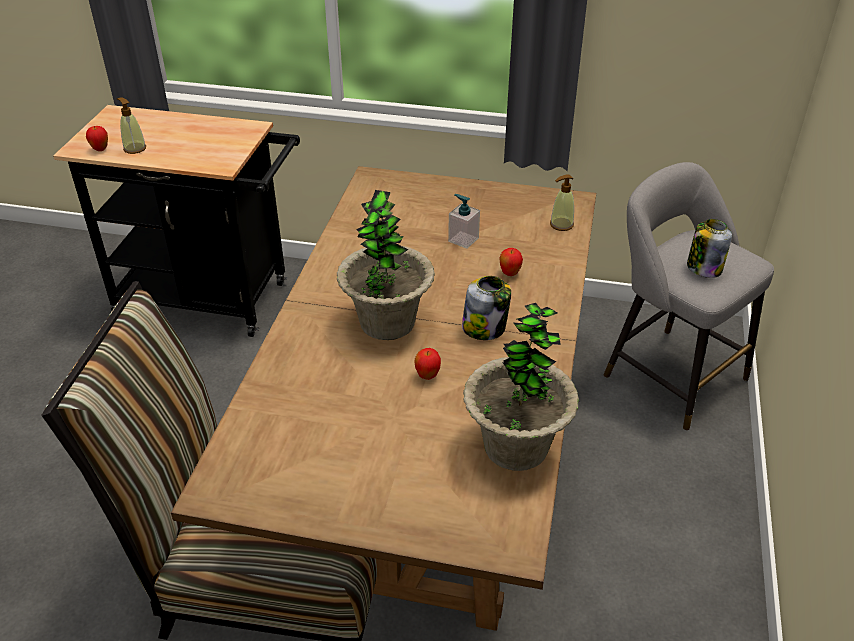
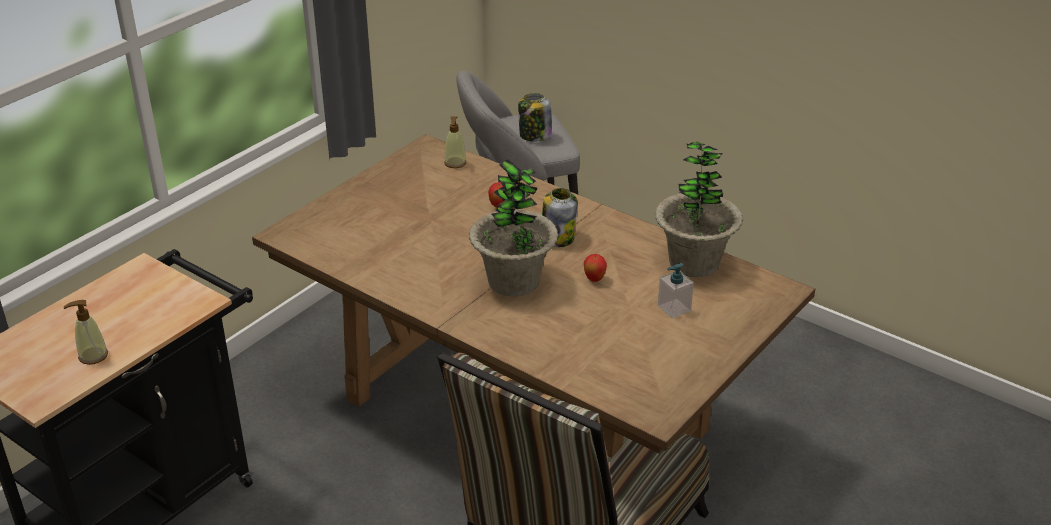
camera: 65 degrees left, 5 degrees down
apple [86,126,108,151] -> none
soap dispenser [448,194,480,249] -> soap dispenser moved to [658,263,694,318]

